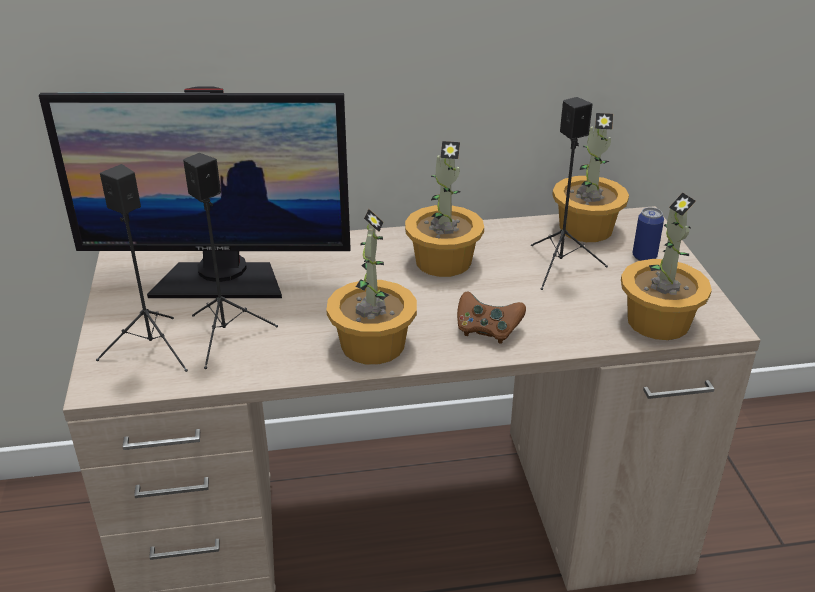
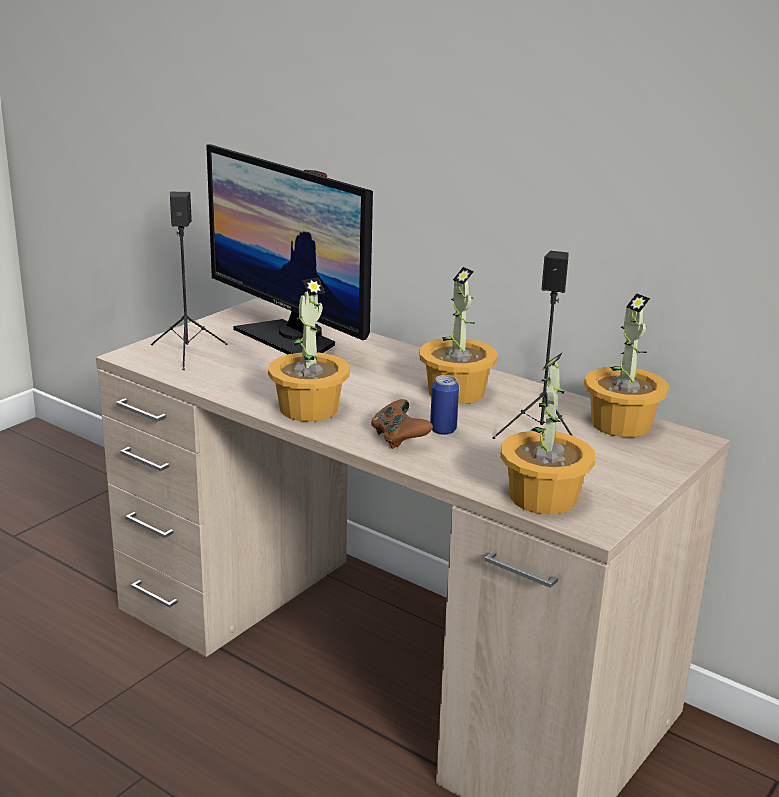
camera: 45 degrees right, 10 degrees down
black speaker [183,153,278,369] -> none
can [632,207,664,261] -> can moved to [430,375,459,435]

